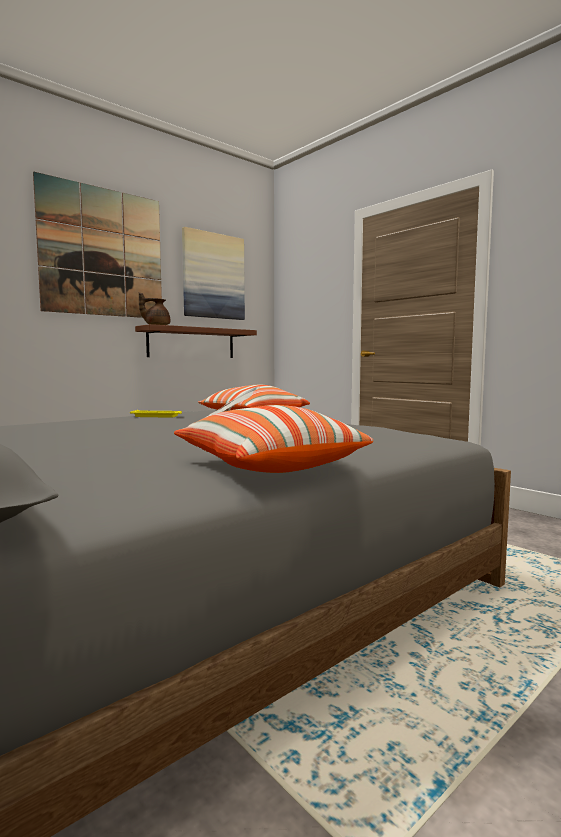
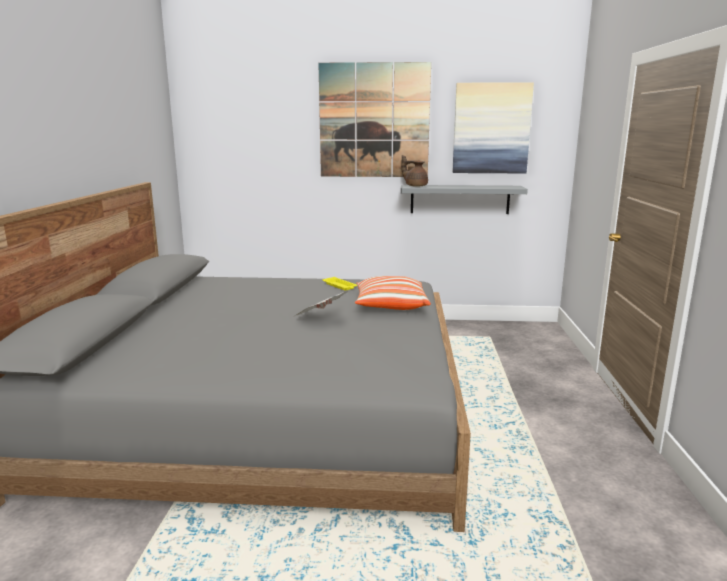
camera: 45 degrees right, 10 degrees up
brown shelf [135,324,257,358] -> grey shelf [401,185,528,214]
pillow [174,405,373,473] -> none

